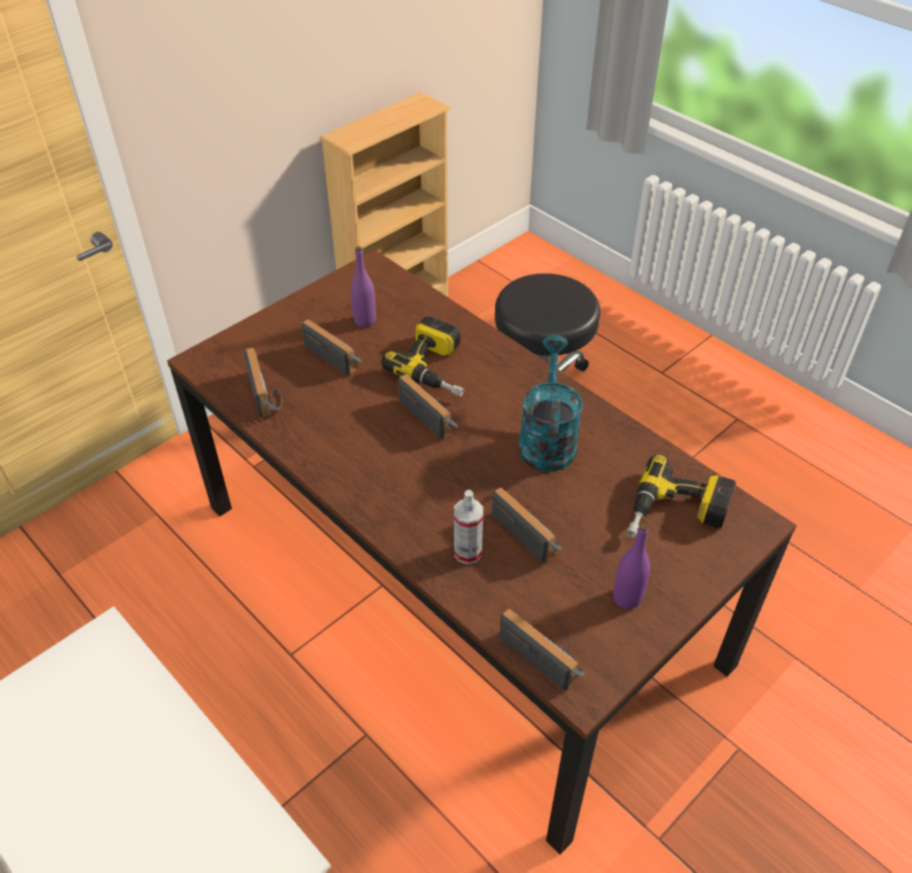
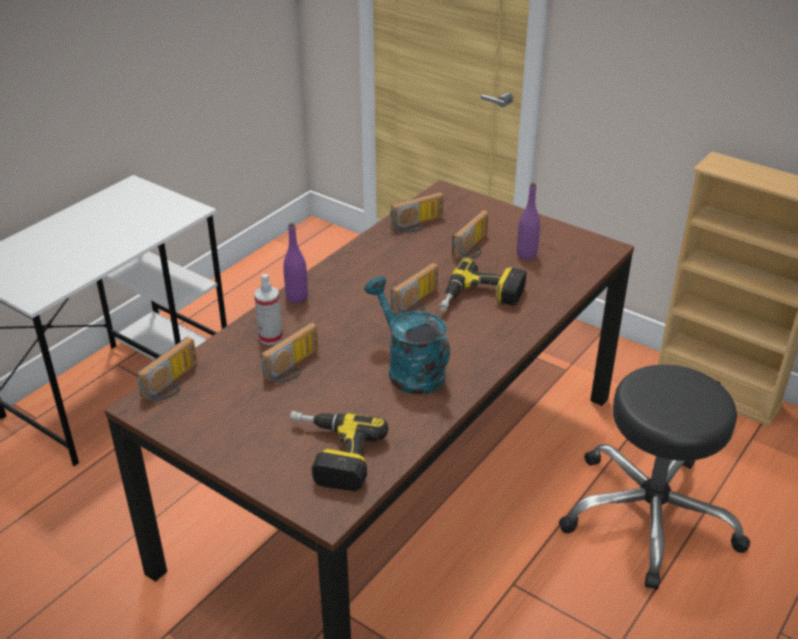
camera: 80 degrees right, 10 degrees down
turquoise watering can [518,335,583,472] -> turquoise watering can turned 120 degrees counterclockwise [364,276,450,395]
purple bottle [613,523,650,609] -> purple bottle moved to [283,223,308,303]

